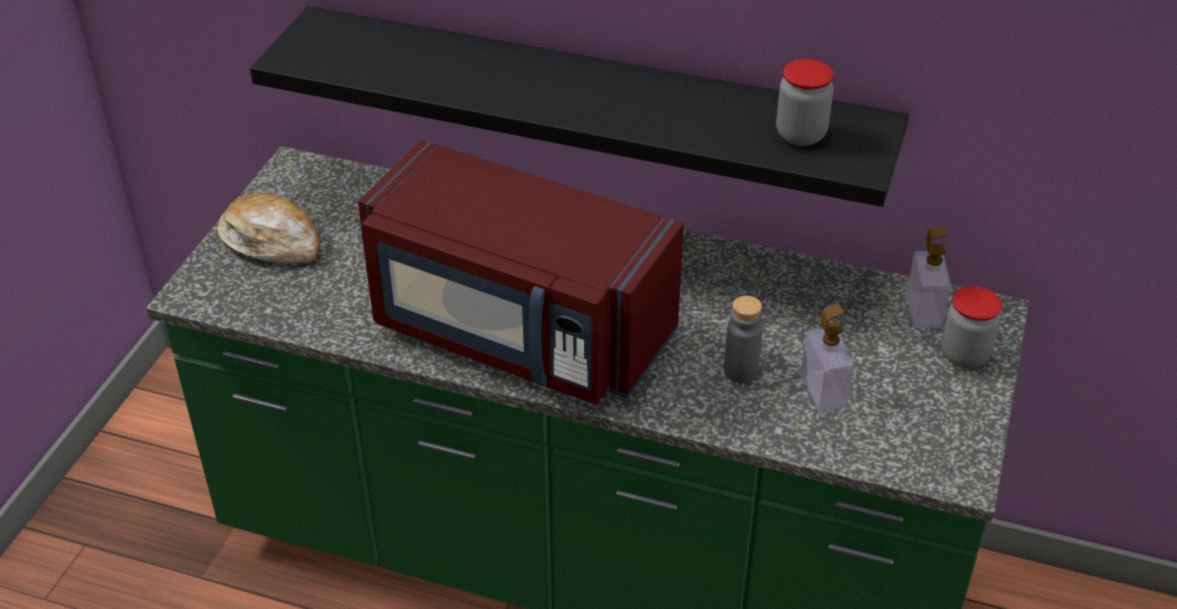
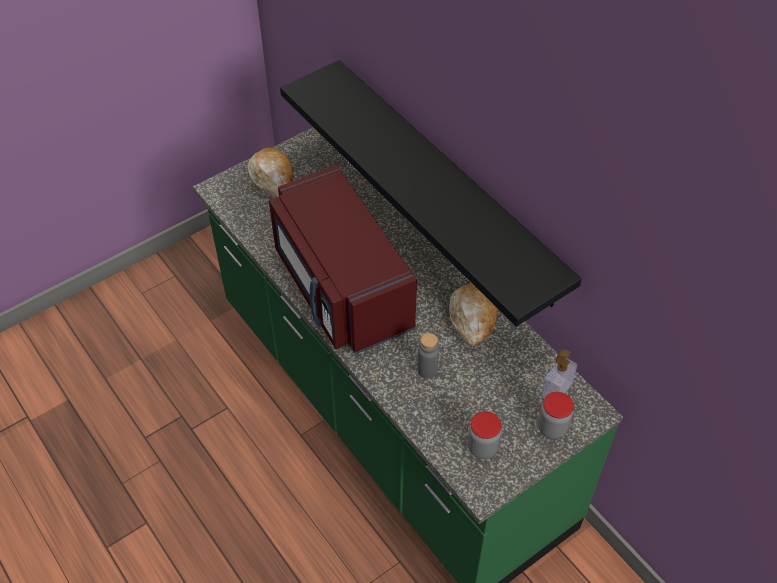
camera: 35 degrees right, 10 degrees up
jar [776,59,834,146] -> jar moved to [467,411,502,459]
soap dispenser [801,303,854,412] -> none
none -> bread [449,284,498,347]

